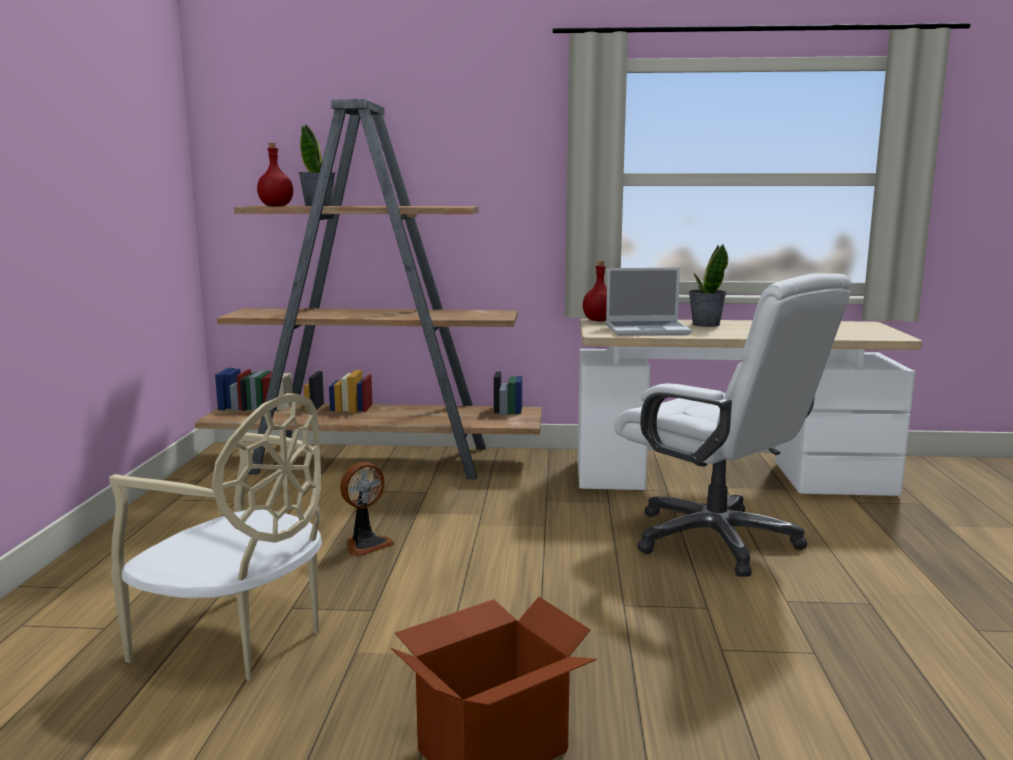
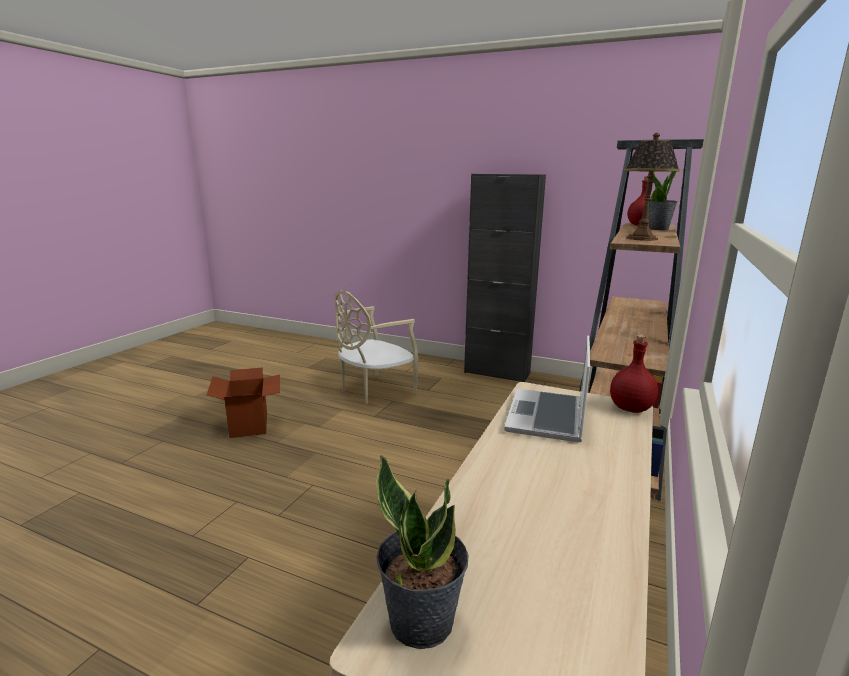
camera: 110 degrees right, 5 degrees up
fan [340,462,394,557] -> none
white office chair [615,273,852,577] -> none
potted plant [688,244,728,327] -> potted plant moved to [376,454,469,649]
none -> black cabinet [464,174,546,382]
none -> table lamp [624,133,680,241]

